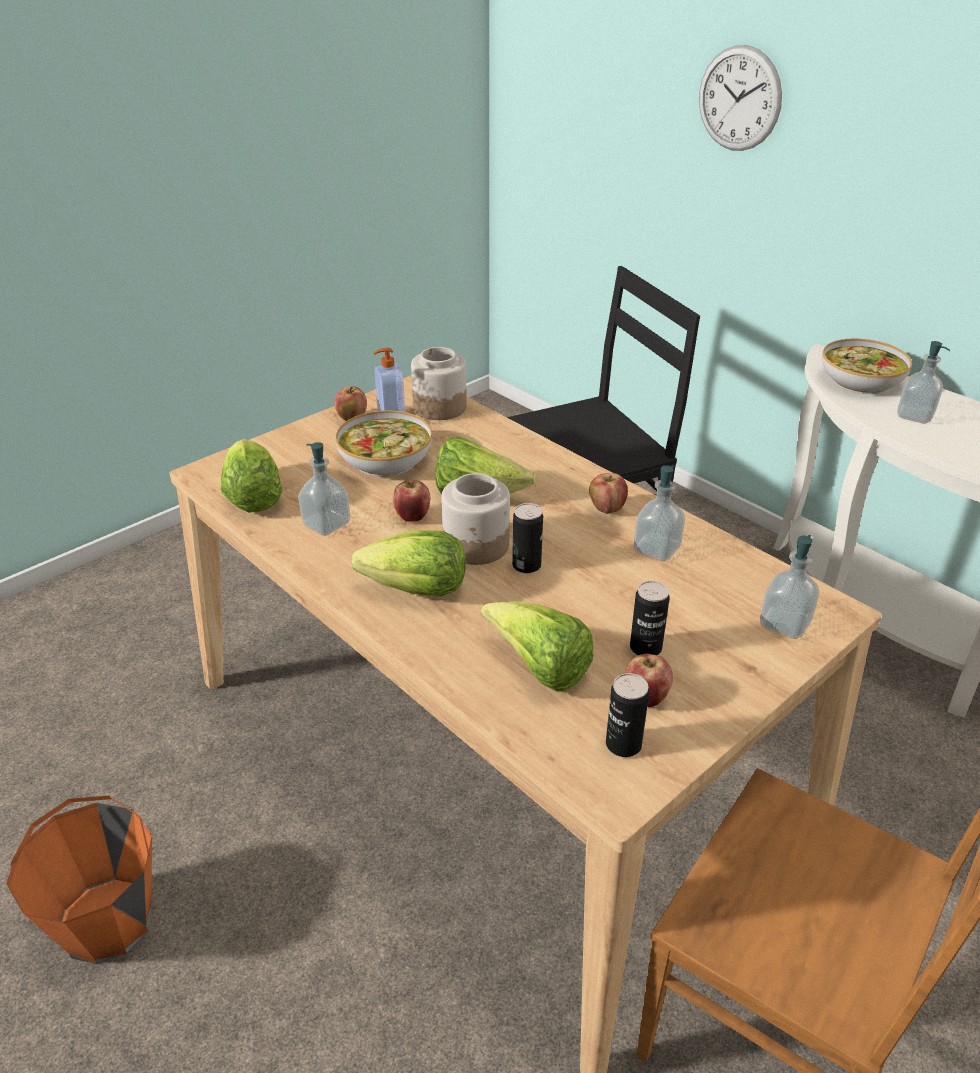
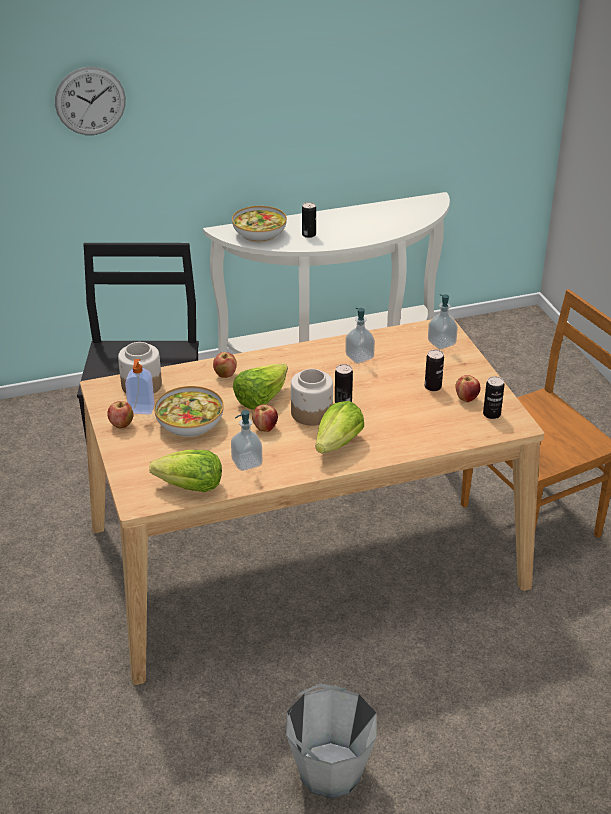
camera: 65 degrees left, 0 degrees up
orange bucket [6,796,153,964] -> grey bucket [286,683,377,799]
lettuce [481,601,593,692] -> none
apple [589,473,628,514] -> apple moved to [213,352,237,378]
soap dispenser [897,341,950,424] -> can [302,202,316,238]

